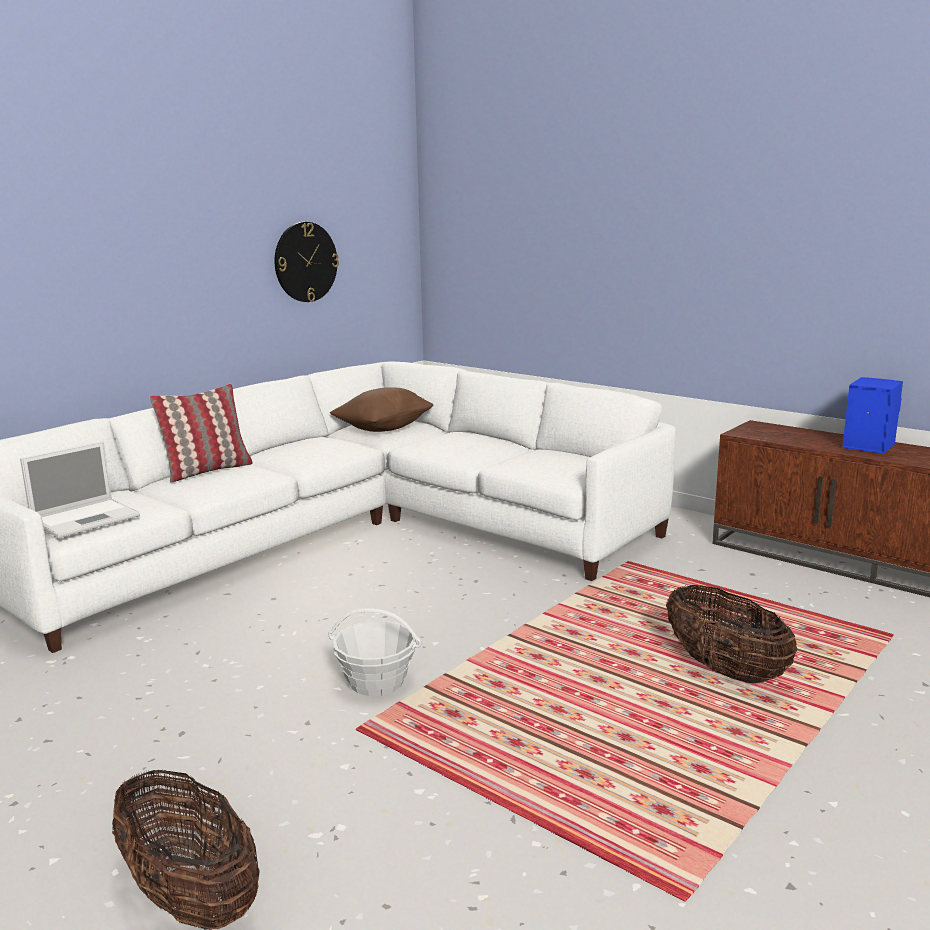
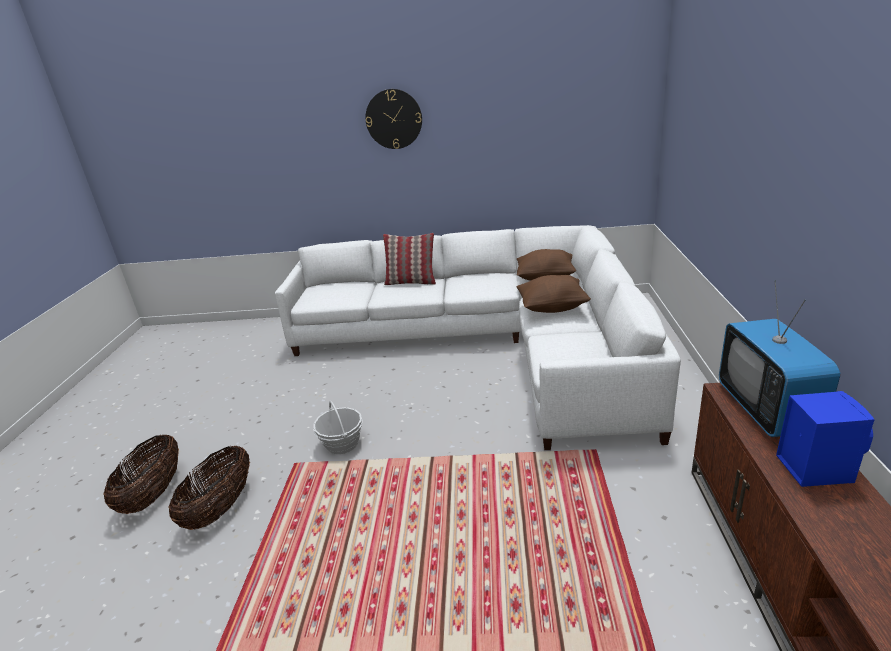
camera: 55 degrees right, 10 degrees up
laptop [20,441,140,538] -> none
wall clock [275,222,339,302] -> wall clock moved to [365,89,422,149]
basket [666,585,797,683] -> basket moved to [168,445,250,530]
none -> brown pillow [516,275,591,313]
none -> television [719,280,840,437]

